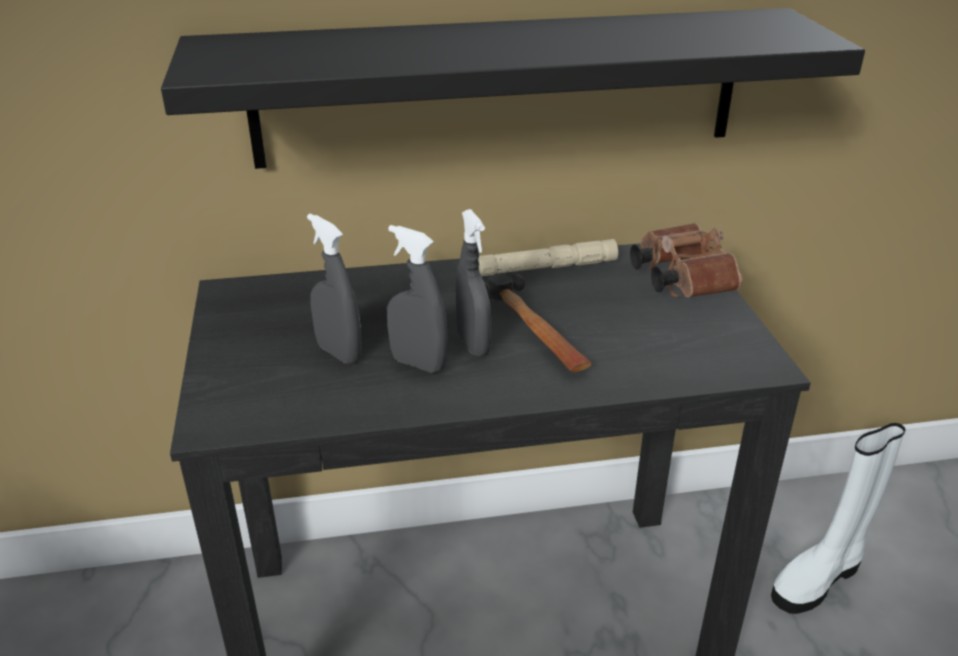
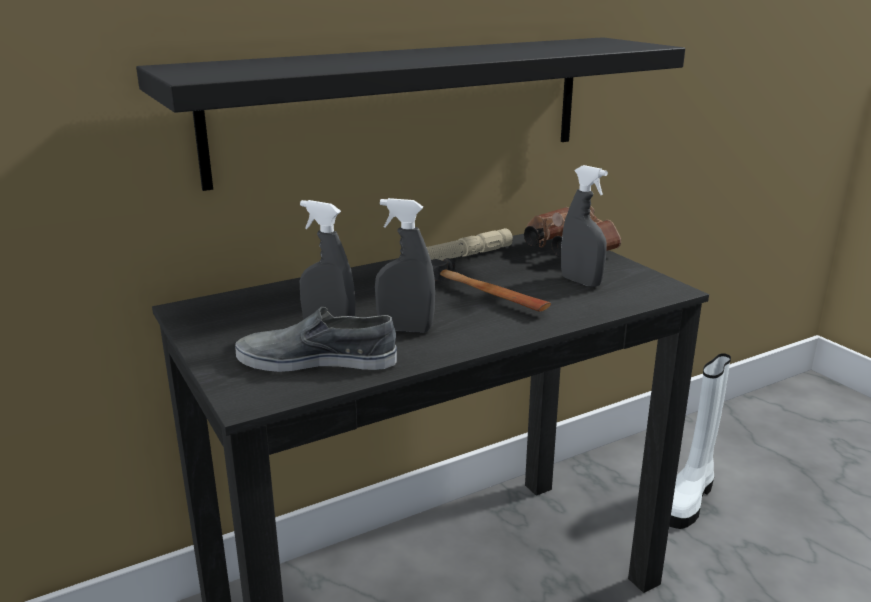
camera: 20 degrees left, 10 degrees down
grey spray bottle [456,209,491,357] -> grey spray bottle moved to [561,165,608,287]
none -> grey shoe [235,307,397,372]

